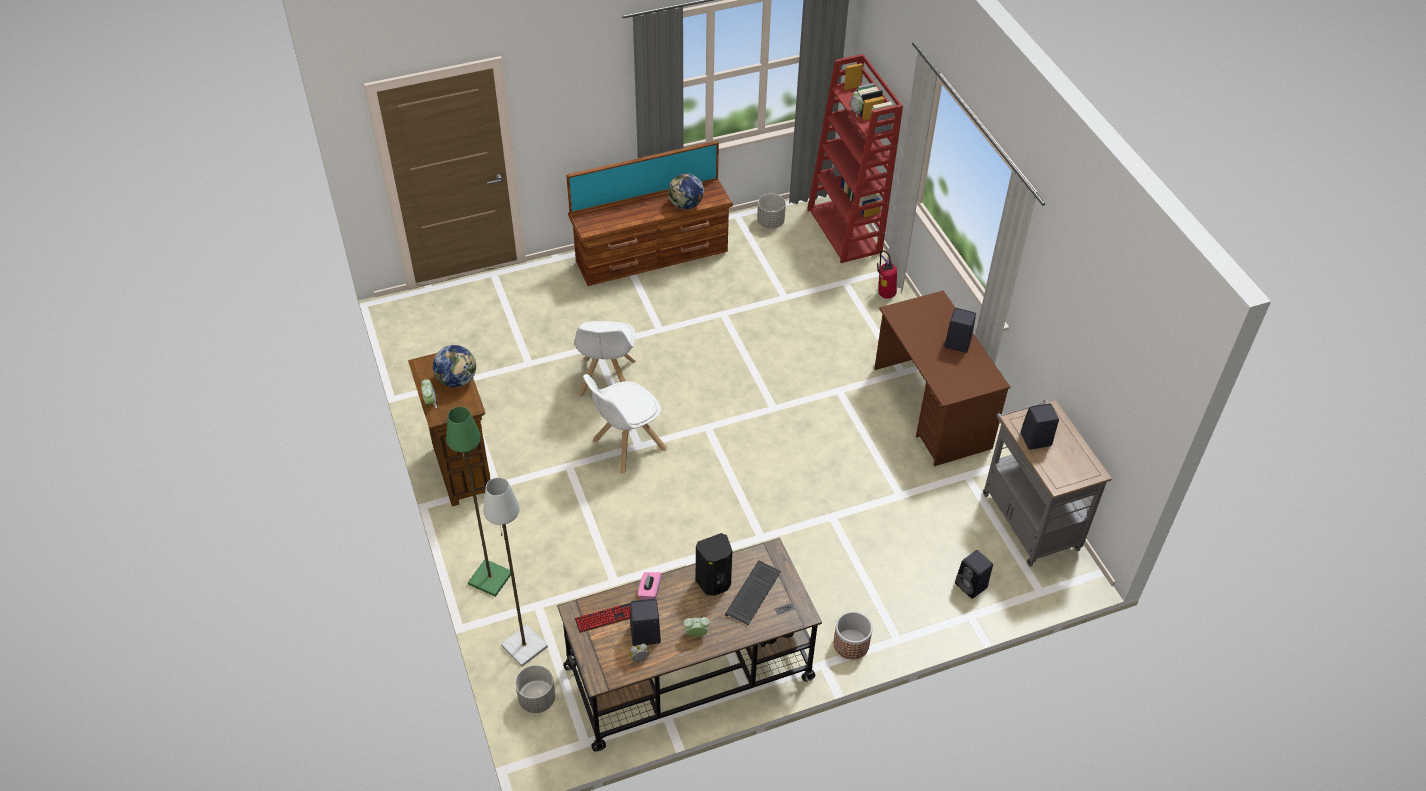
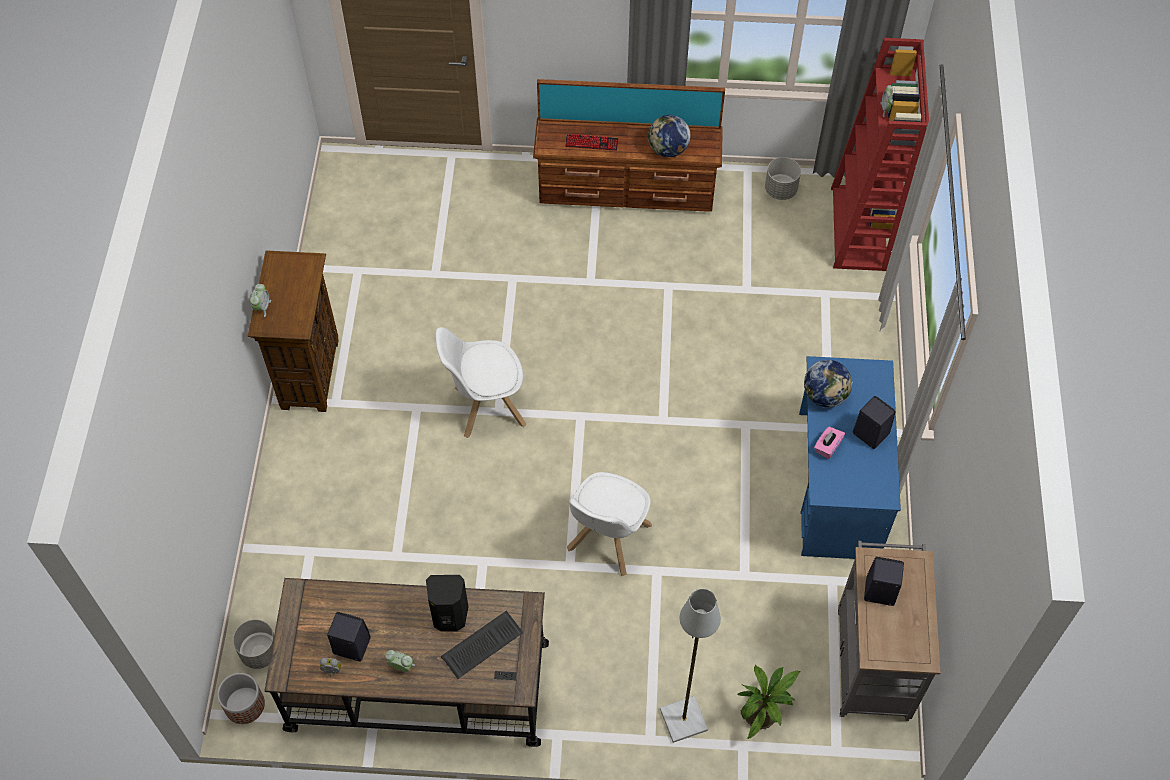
camera: 25 degrees right, 10 degrees up
globe [433,345,476,388] -> globe moved to [804,360,853,407]
green floor lamp [446,407,511,597] -> none
grey floor lamp [483,477,548,667] -> grey floor lamp moved to [660,589,721,743]
white chair [574,321,636,397] -> white chair moved to [567,472,652,576]
keyboard [575,603,630,633] -> keyboard moved to [565,134,618,151]
pink tissue box [638,572,661,600] -> pink tissue box moved to [814,426,845,459]
planter [834,611,872,660] -> planter moved to [217,673,265,724]
brown desk [874,290,1010,466] -> blue desk [799,356,901,559]
fire extinguisher [877,250,897,299] -> none
black speaker [955,550,993,599] -> potted plant [737,665,801,739]

